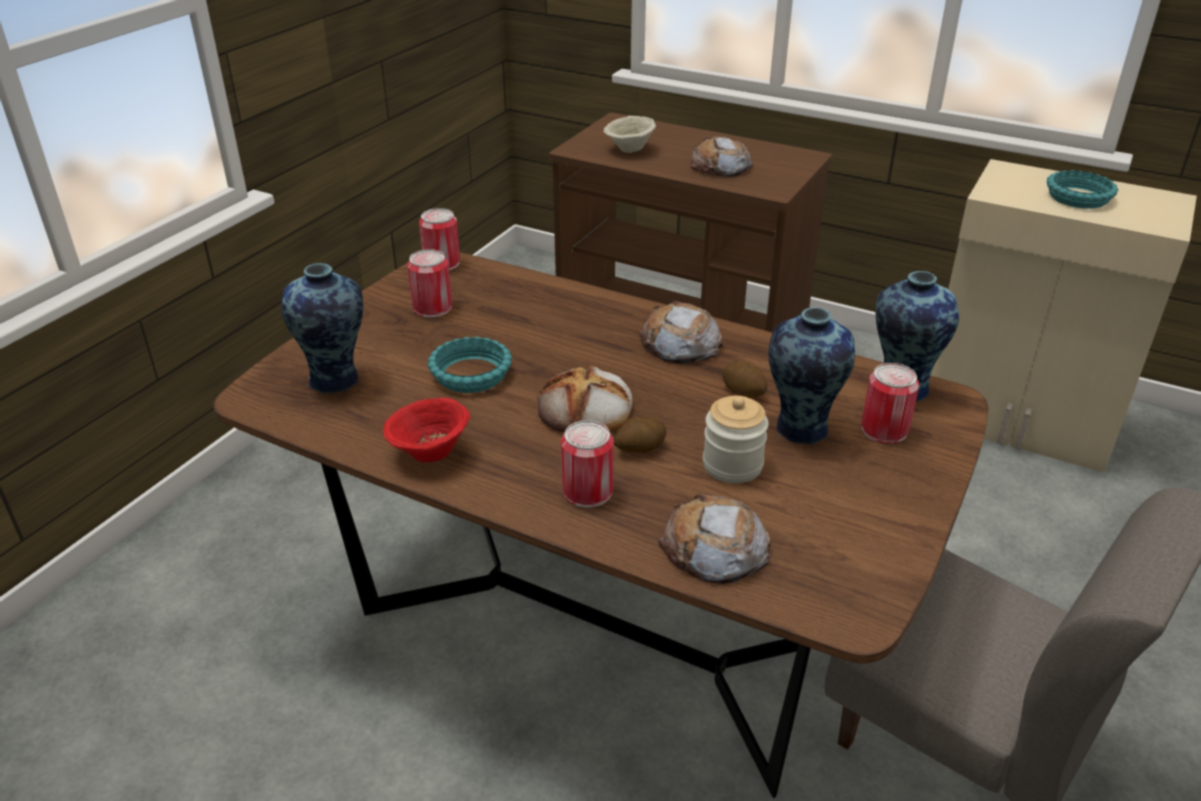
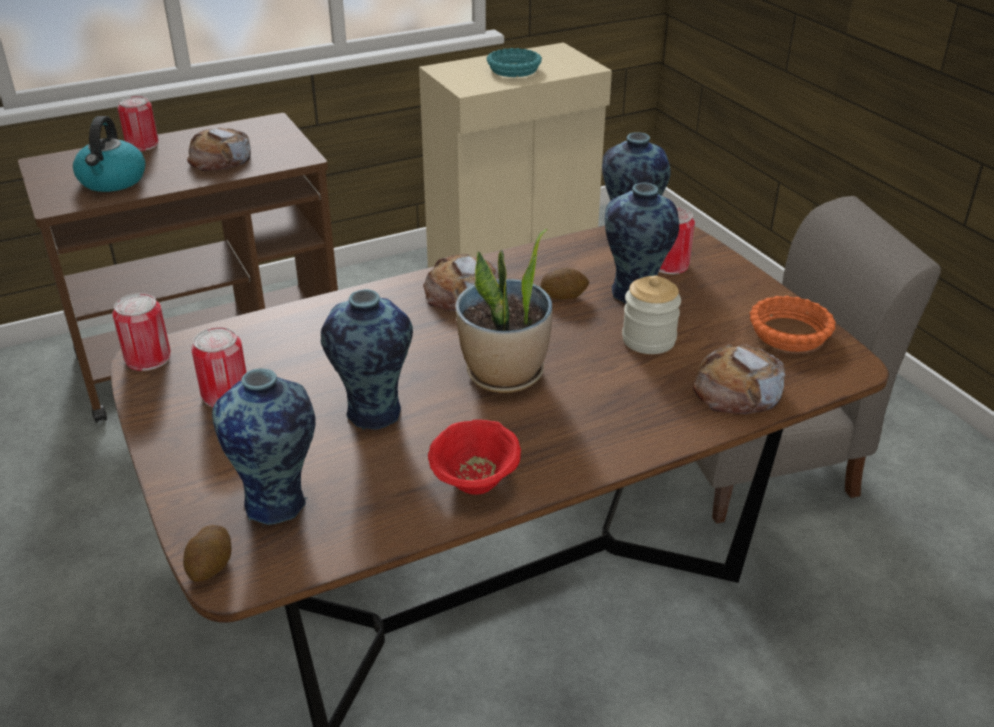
camera: 55 degrees left, 0 degrees up
turquoise bowl [428,337,512,393] -> vase [321,289,413,430]
bread [537,365,633,432] -> potted plant [455,229,552,393]
can [561,420,614,508] -> can moved to [118,96,159,151]
beige bowl [604,116,656,153] -> kettle [73,116,145,192]
potato [614,417,666,453] -> potato moved to [183,525,232,582]
none -> orange bowl [750,296,836,352]

